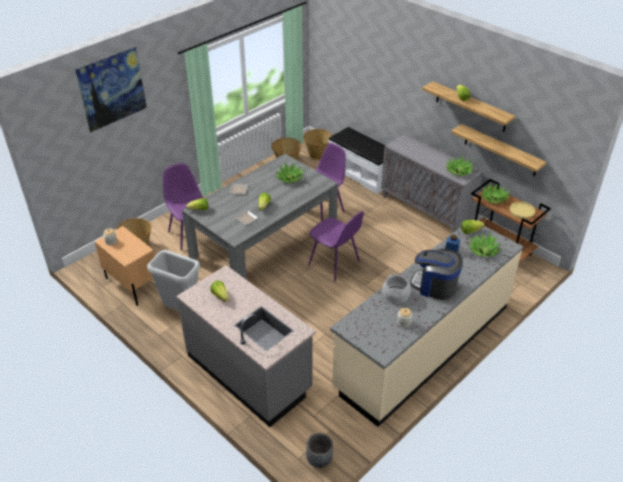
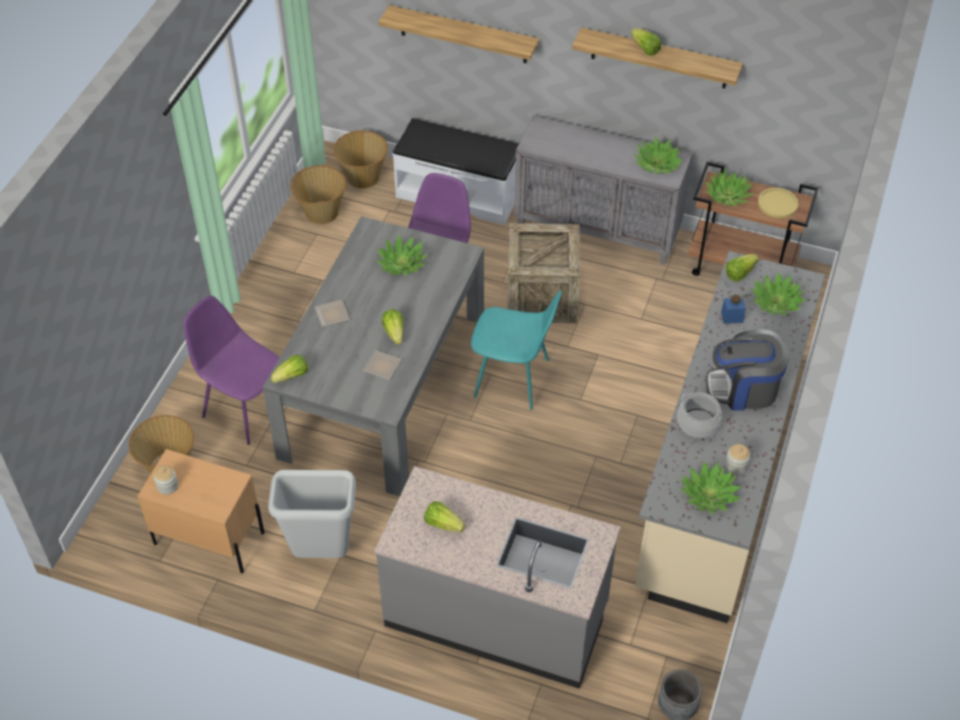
camera: 25 degrees left, 10 degrees up
picture [75,47,147,133] -> none
purple chair [308,211,364,281] -> turquoise chair [471,290,562,410]
shelf [451,124,546,177] -> shelf moved to [378,5,539,63]
none -> crate [507,223,580,323]
none -> potted plant [680,462,741,514]

